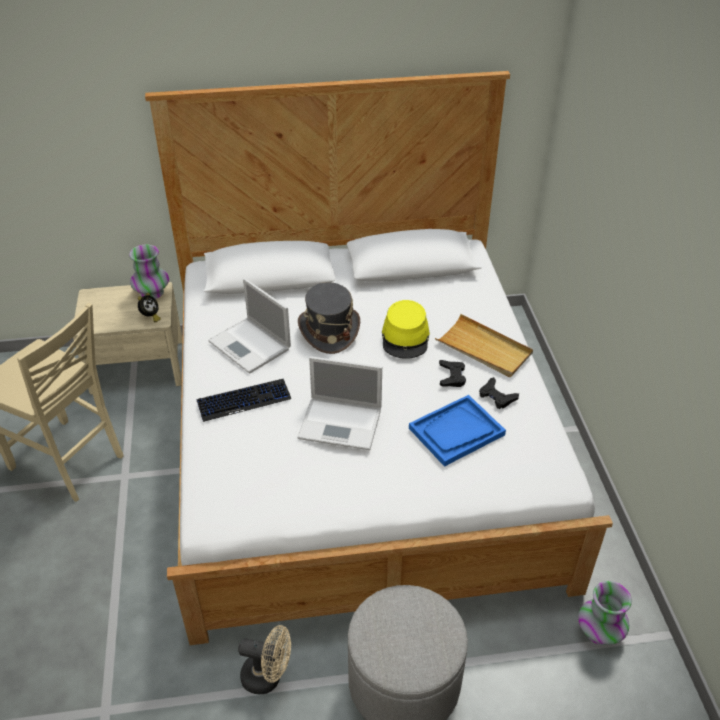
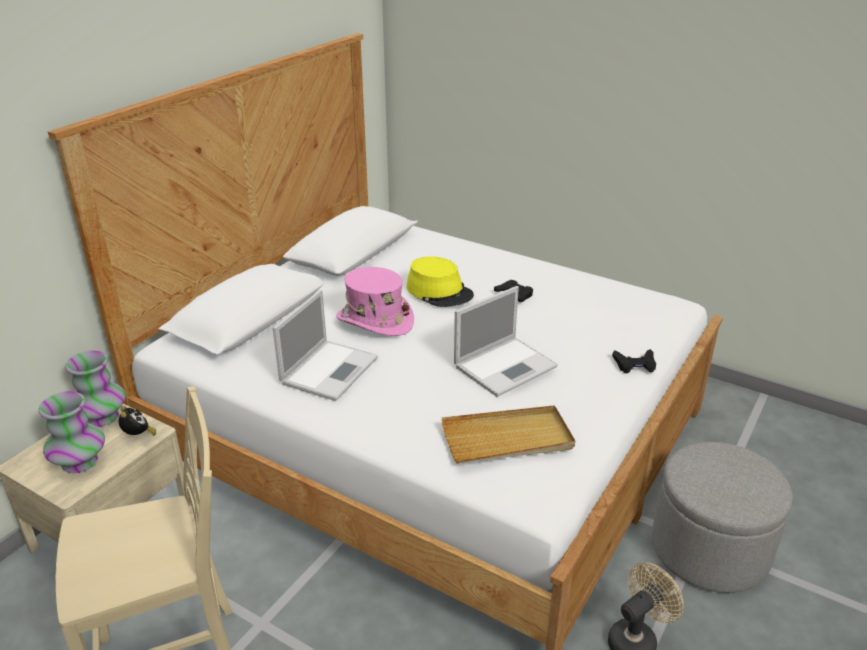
camera: 50 degrees left, 10 degrees down
keyboard [196,379,291,422] -> none
laptop [208,278,291,374] -> laptop turned 60 degrees counterclockwise [273,290,378,401]
grey hat [298,282,360,354] -> pink hat [336,267,414,336]
blue tray [409,395,506,467] -> none
beige tray [435,314,533,377] -> beige tray moved to [442,405,575,463]
black game controller [479,377,519,409] -> black game controller moved to [612,349,656,373]
vase [578,581,632,645] -> vase moved to [38,391,105,473]

